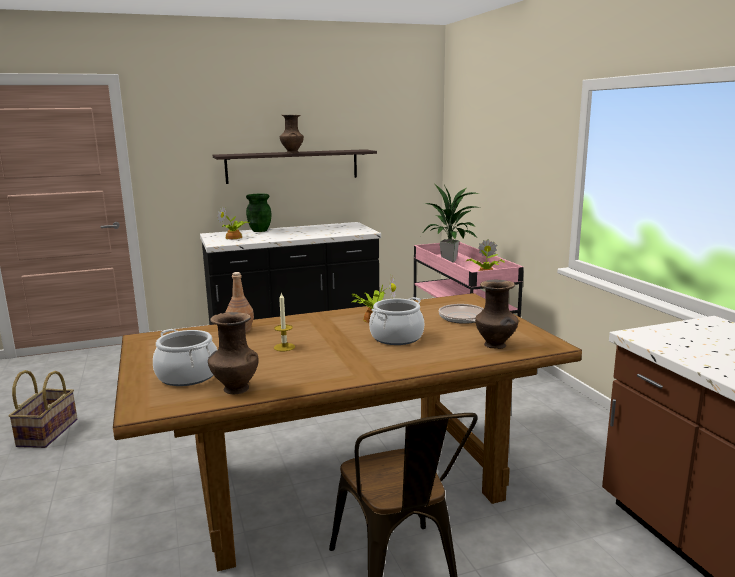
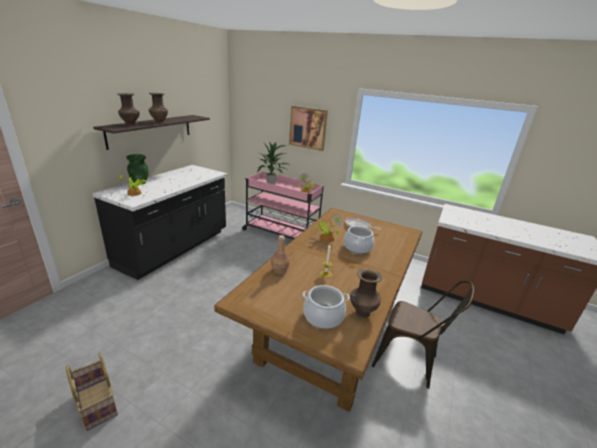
camera: 45 degrees left, 10 degrees up
brown vase [475,280,519,349] -> brown vase moved to [117,93,140,126]
none -> picture [289,106,328,151]

